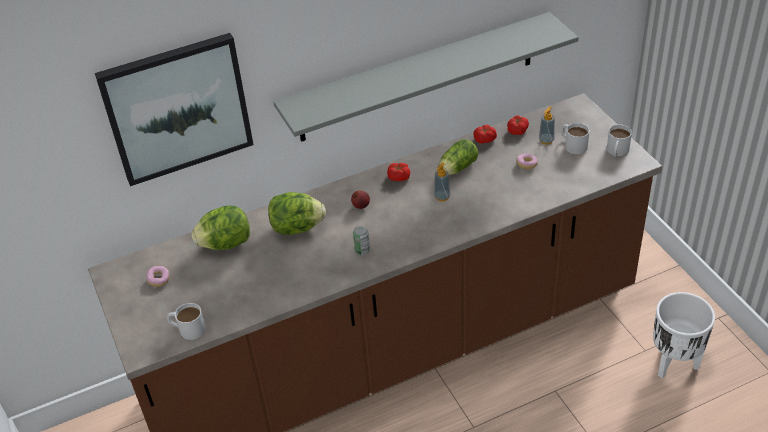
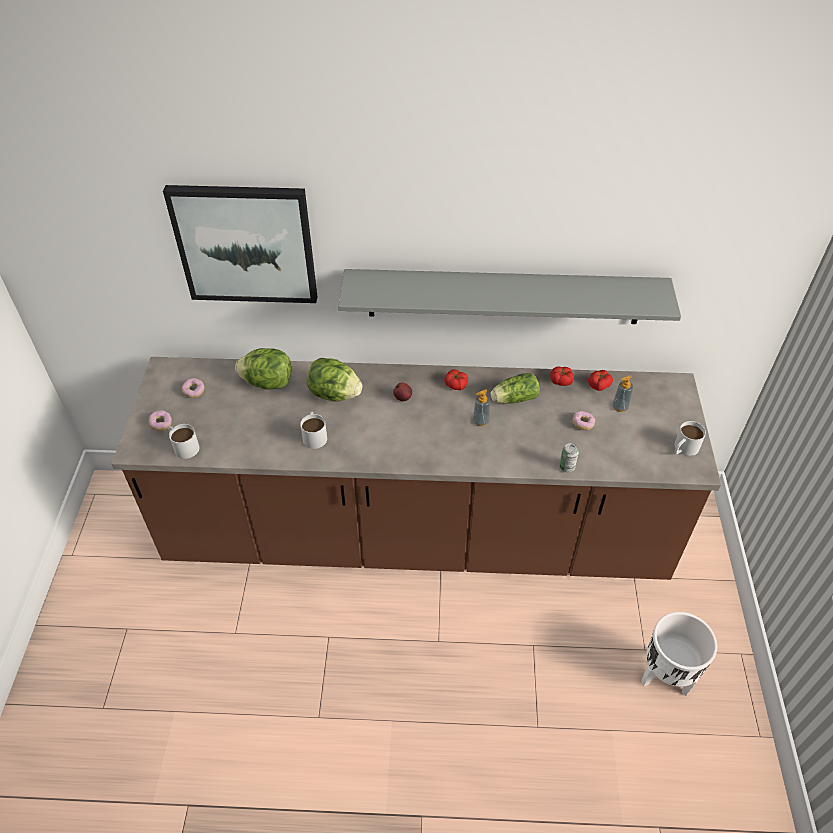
camera: 25 degrees right, 5 degrees up
can [353,226,370,255] -> can moved to [559,443,579,472]
white mug [562,123,590,154] -> white mug moved to [300,412,327,449]
none -> donut [149,410,172,431]

